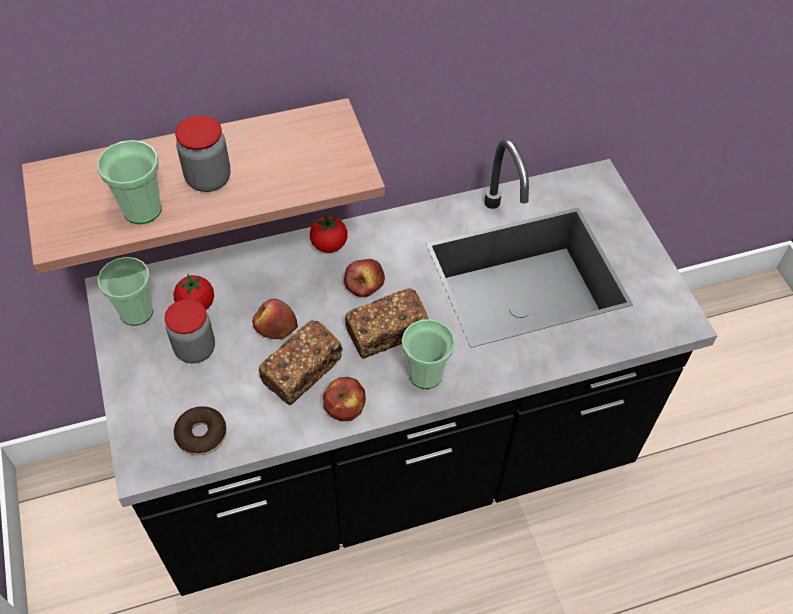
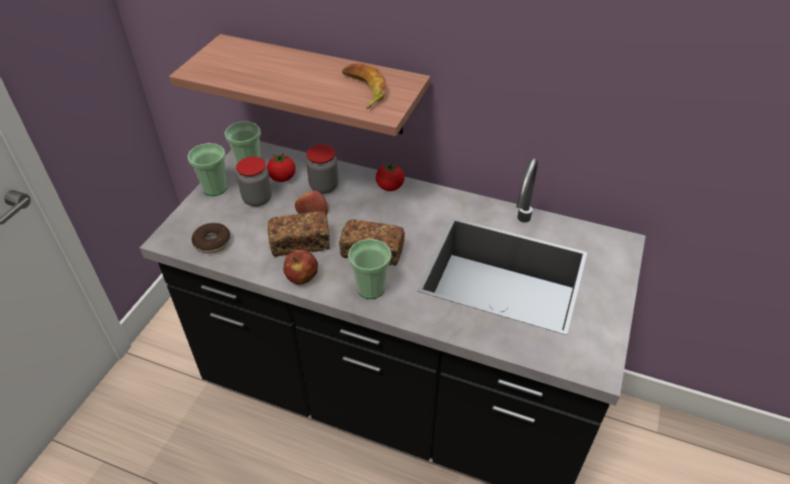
camera: 40 degrees right, 10 degrees down
cup [97,140,162,224] -> cup moved to [188,143,227,196]
jar [175,115,231,192] -> jar moved to [306,145,338,194]
apple [344,259,385,297] -> none
none -> banana [342,63,386,109]

